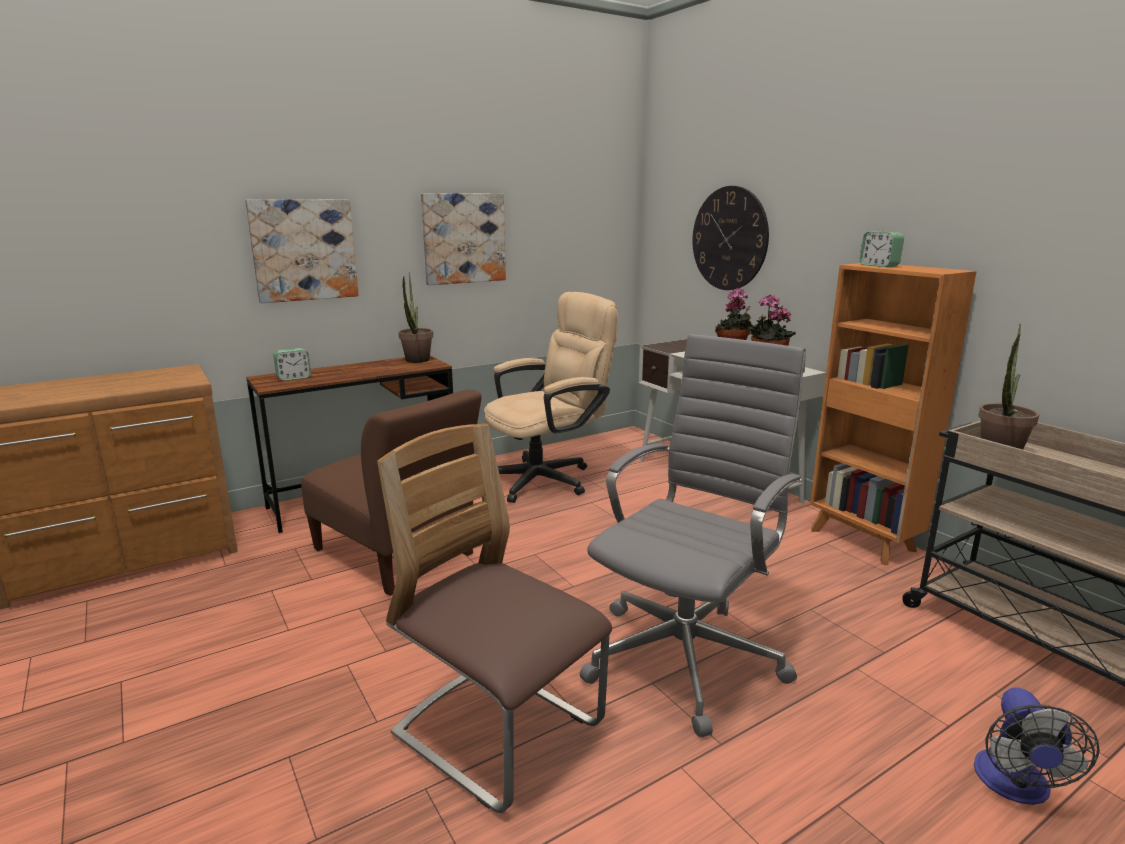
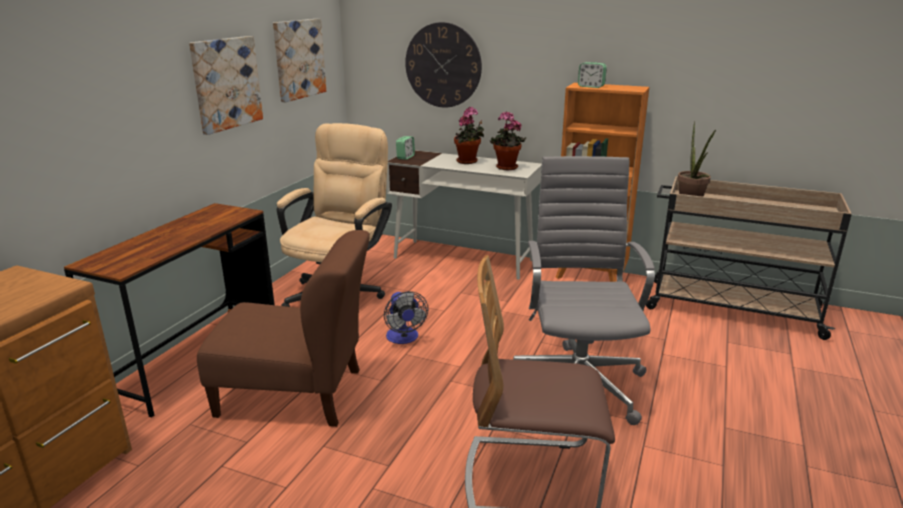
camera: 35 degrees left, 5 degrees up
picture [245,199,359,303] -> picture moved to [273,19,326,102]
alarm clock [273,348,311,381] -> alarm clock moved to [396,136,415,160]
potted plant [399,272,433,363] -> none
fan [974,687,1100,805] -> fan moved to [384,291,429,344]

